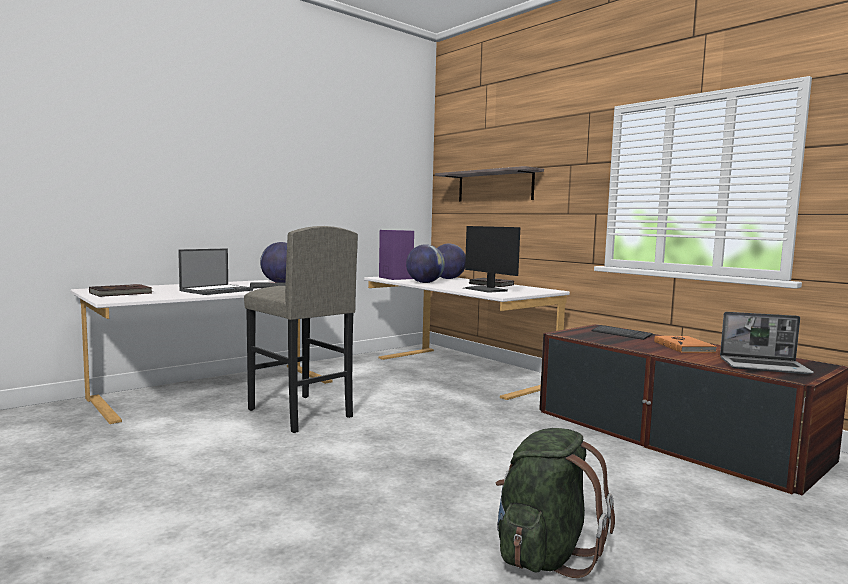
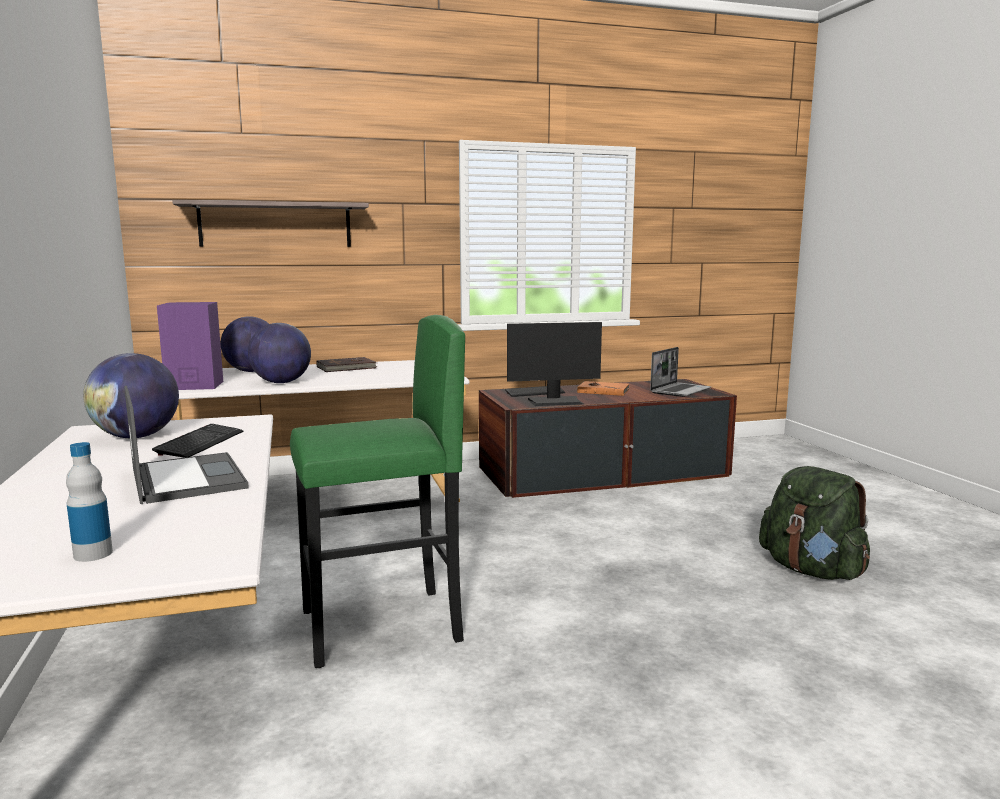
camera: 65 degrees left, 5 degrees up
brown book [89,284,153,297] -> bottle [66,442,113,562]
grey stool [244,226,358,433] -> green stool [290,315,465,668]
monitor [464,226,520,293] -> monitor moved to [507,322,602,406]

